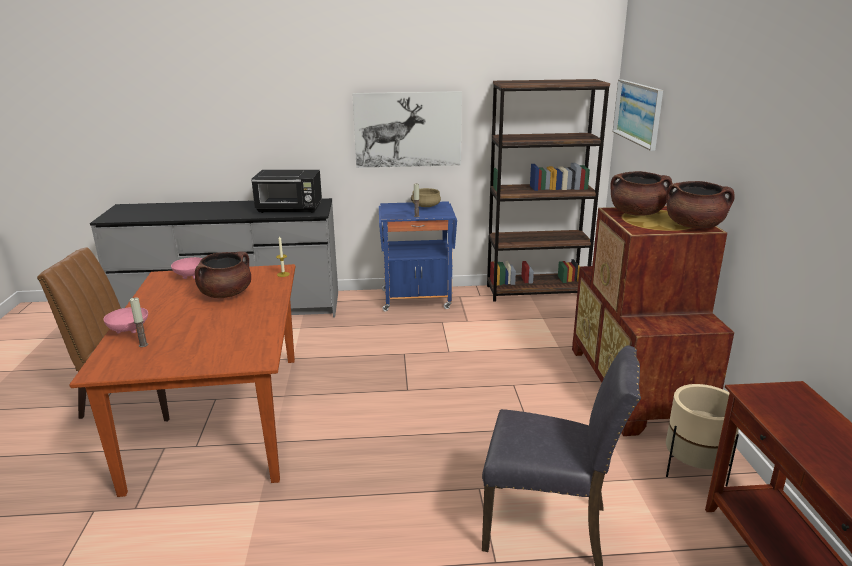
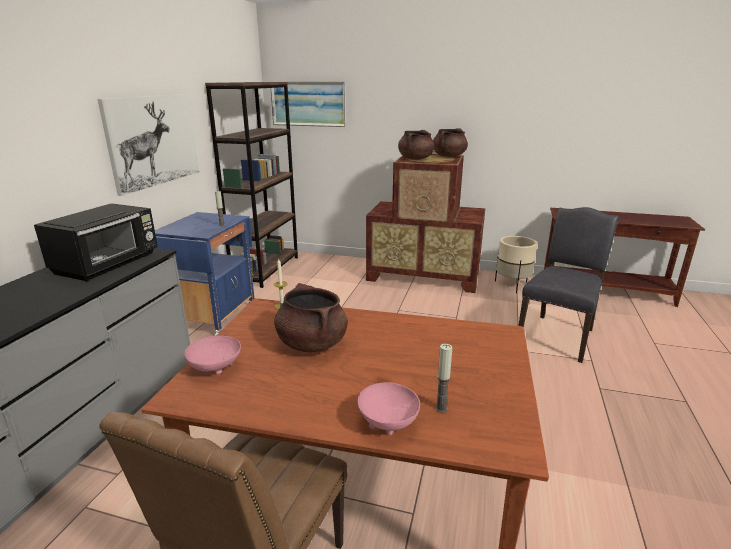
camera: 70 degrees left, 0 degrees up
beige cooking pot [411,188,441,207] -> none

